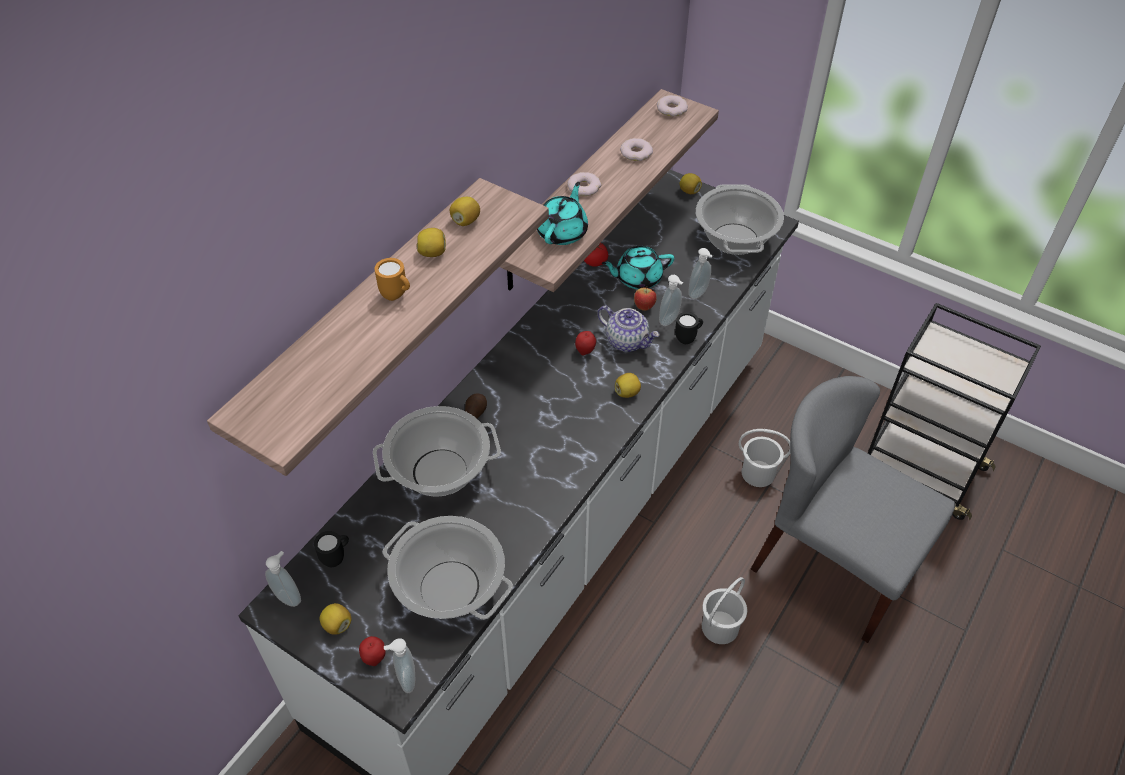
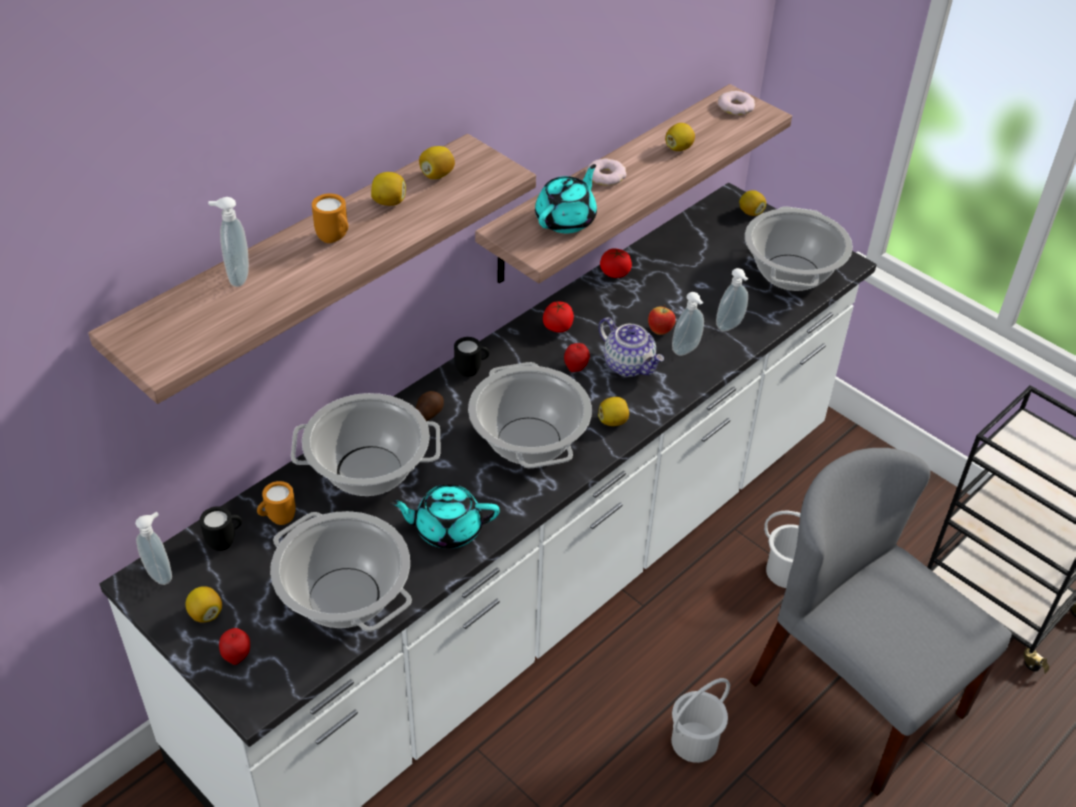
camera: 10 degrees right, 5 degrees down
soap dispenser [384,638,415,693] -> soap dispenser moved to [208,197,249,287]
turquoise teapot [602,246,674,289] -> turquoise teapot moved to [390,484,500,549]
donut [620,138,653,161] -> lemon [665,123,695,151]
black mug [675,312,703,344] -> black mug moved to [454,337,490,377]
none -> orange mug [257,481,296,525]
none -> cooking pot [468,362,592,468]
none -> tomato [543,301,574,332]

